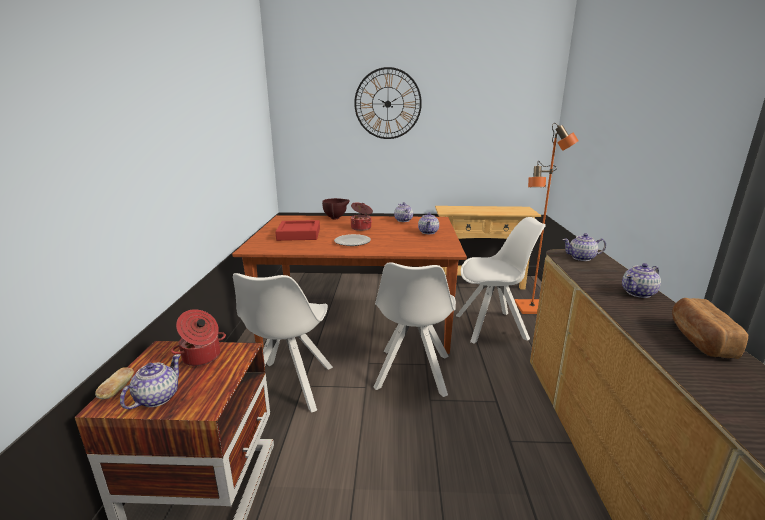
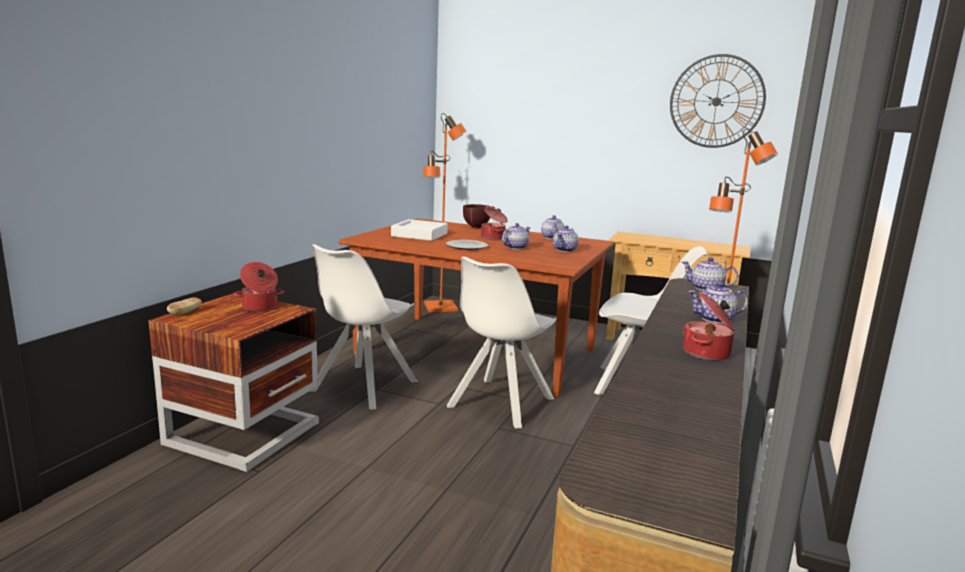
camera: 20 degrees right, 5 degrees down
teapot [120,354,181,409] -> teapot moved to [502,223,531,250]
red tray [275,220,320,241] -> white tray [391,219,448,241]
wall clock [354,67,422,139] -> wall clock moved to [670,54,766,148]
bread [672,298,748,359] -> cooking pot [683,291,735,360]
none -> orange floor lamp [423,113,467,312]

